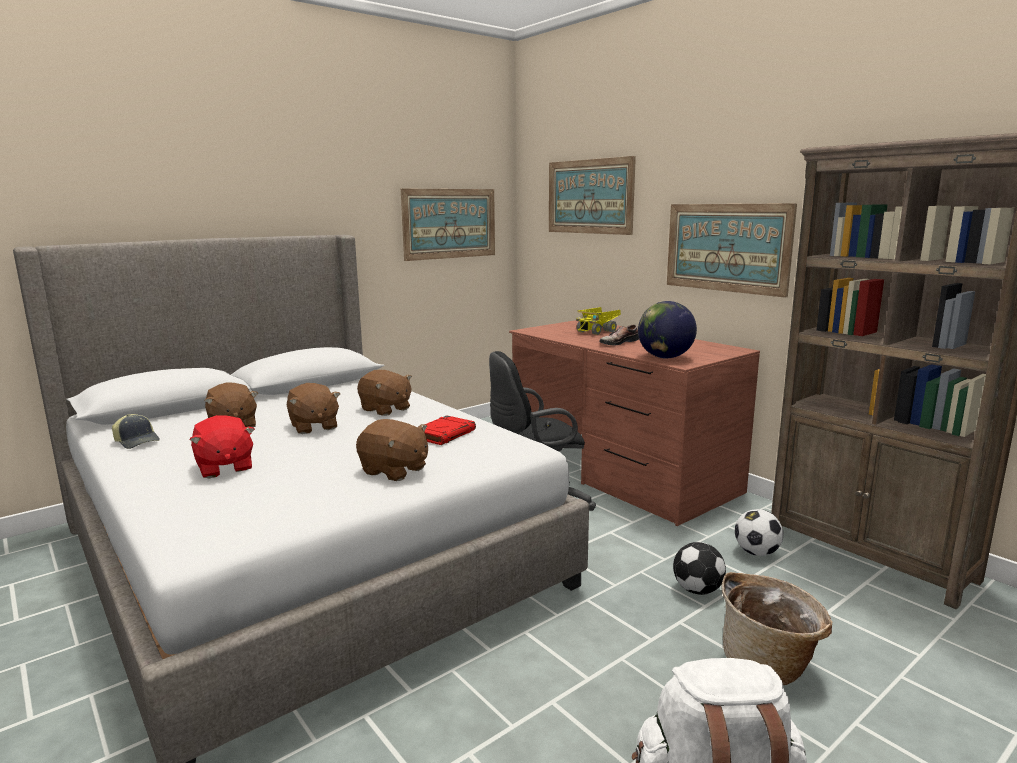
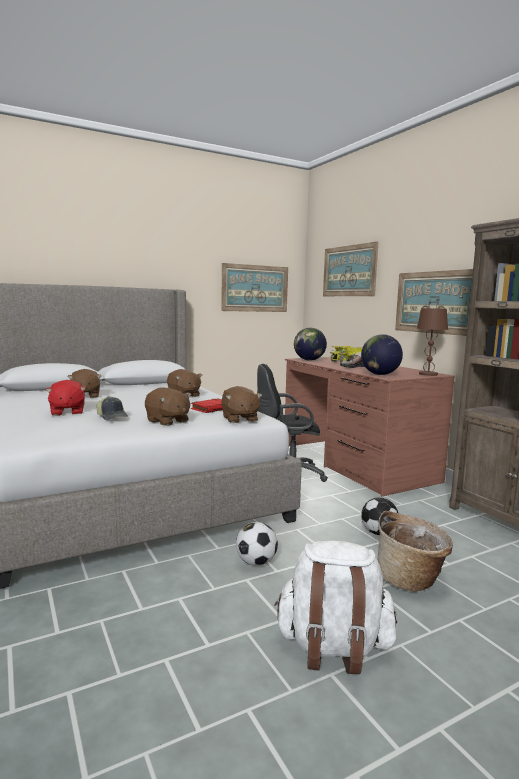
camera: 10 degrees right, 5 degrees down
cap [112,414,160,449] -> cap moved to [96,396,128,420]
brown plush toy [287,383,340,434] -> brown plush toy moved to [221,386,262,423]
football [735,509,784,556] -> football moved to [236,522,278,566]
none -> globe [294,328,327,361]
none -> brown table lamp [417,308,448,376]

